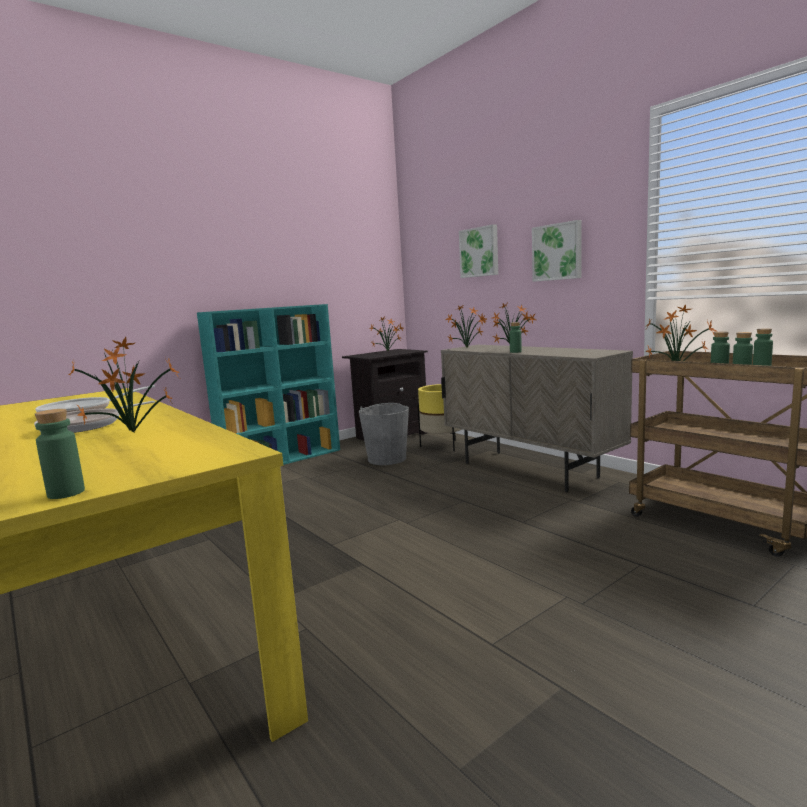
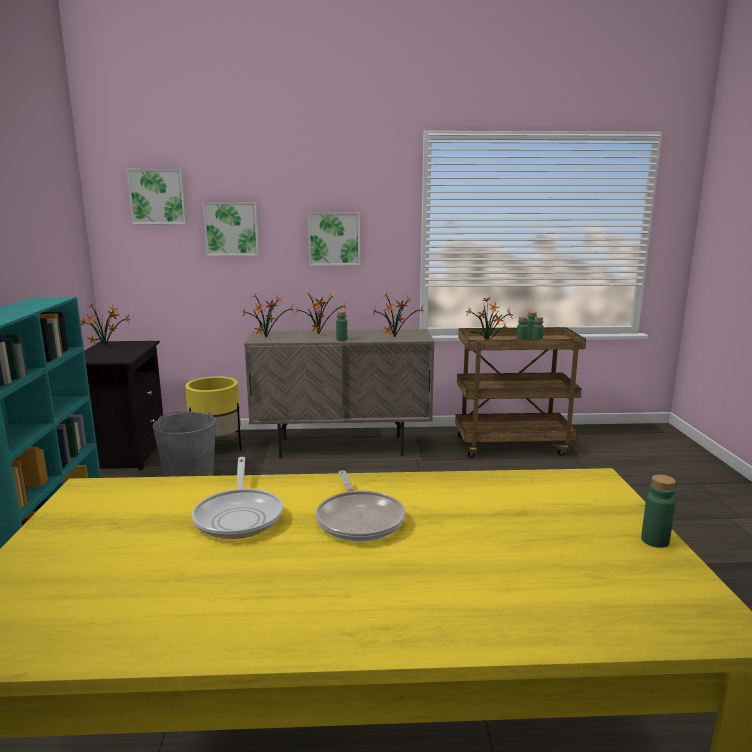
camera: 55 degrees left, 5 degrees up
potted plant [69,337,179,432] -> potted plant moved to [373,294,424,337]
none -> picture [127,169,187,224]

